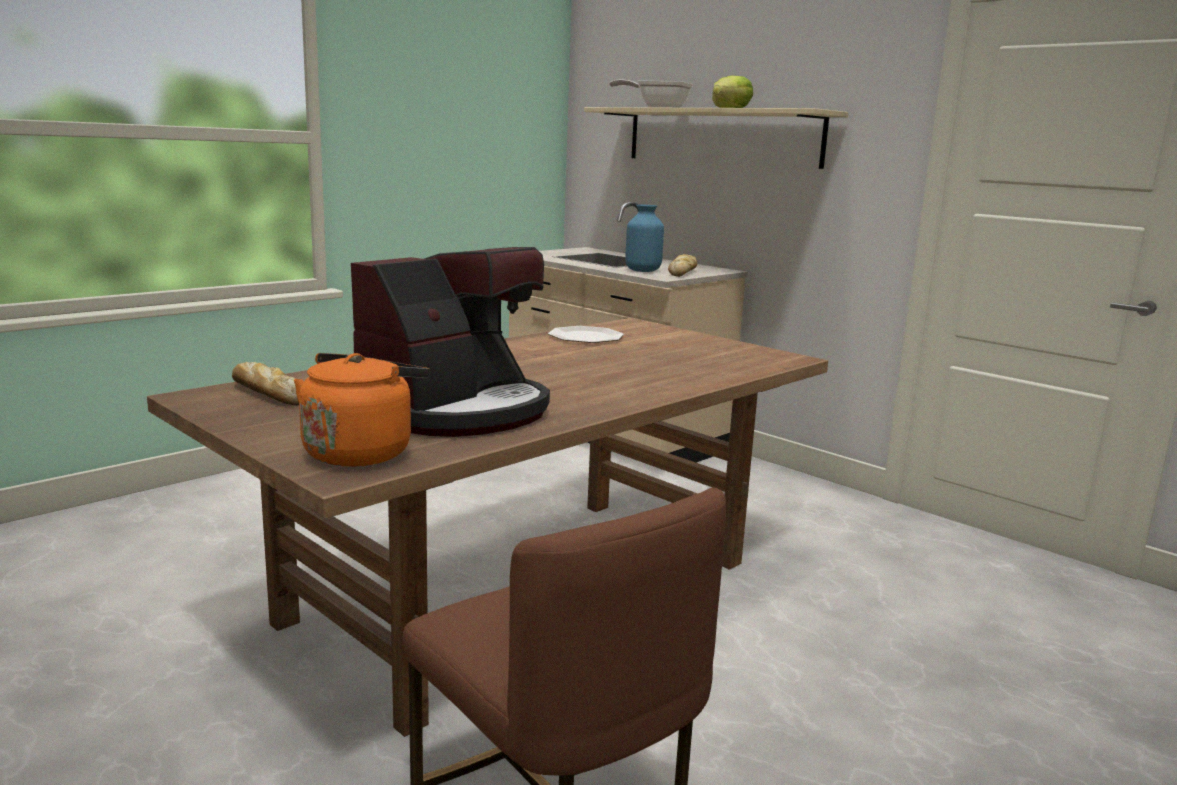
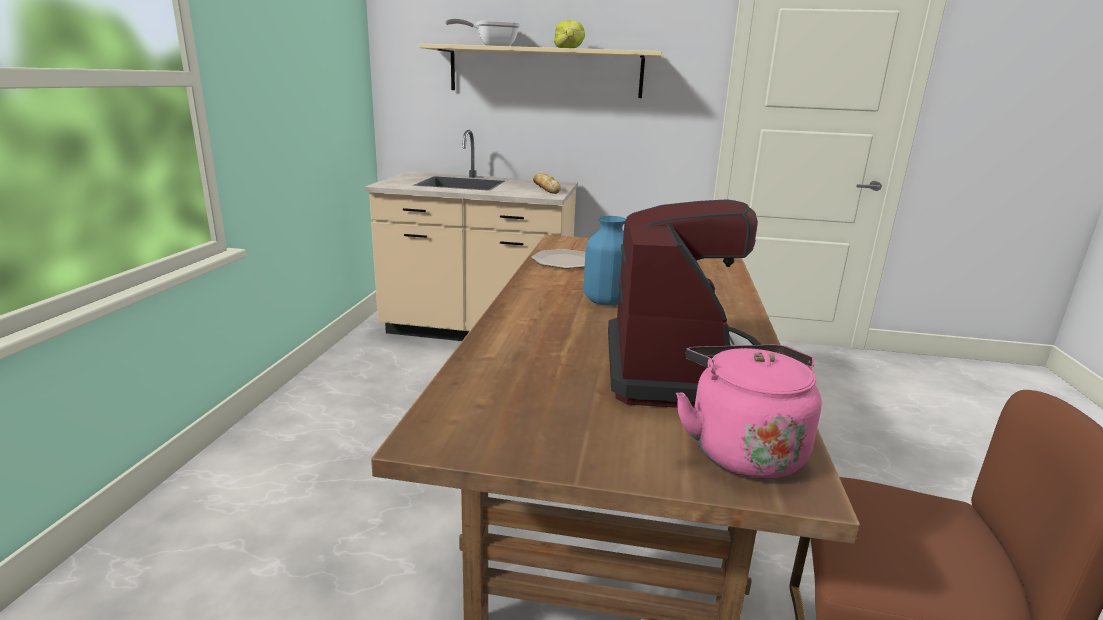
camera: 35 degrees left, 5 degrees up
bread [232,362,299,405] -> none
orange kettle [294,353,430,467] -> pink kettle [676,345,822,479]
blue vase [625,204,664,272] -> blue vase moved to [584,216,626,306]

